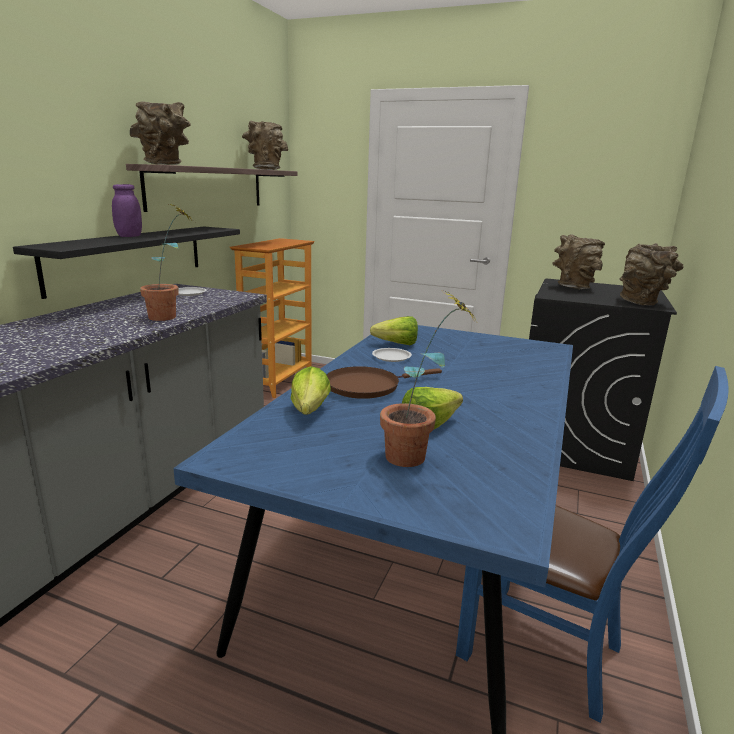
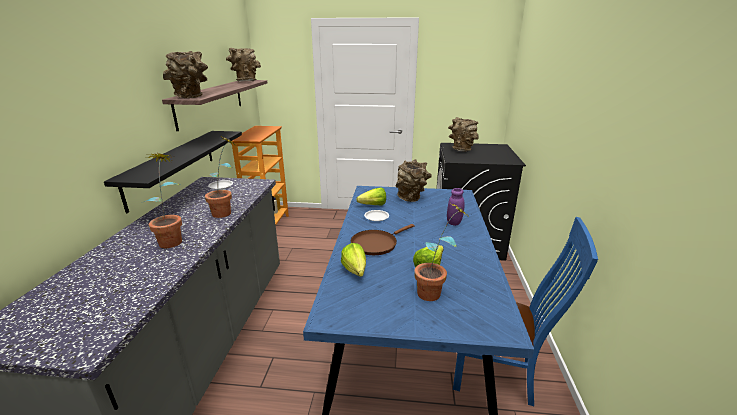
camera: 15 degrees left, 5 degrees up
purple jar [112,184,142,237] -> purple jar moved to [447,188,465,226]
brown vase [619,243,683,306] -> brown vase moved to [396,159,432,202]
none -> potted plant [144,152,182,248]

